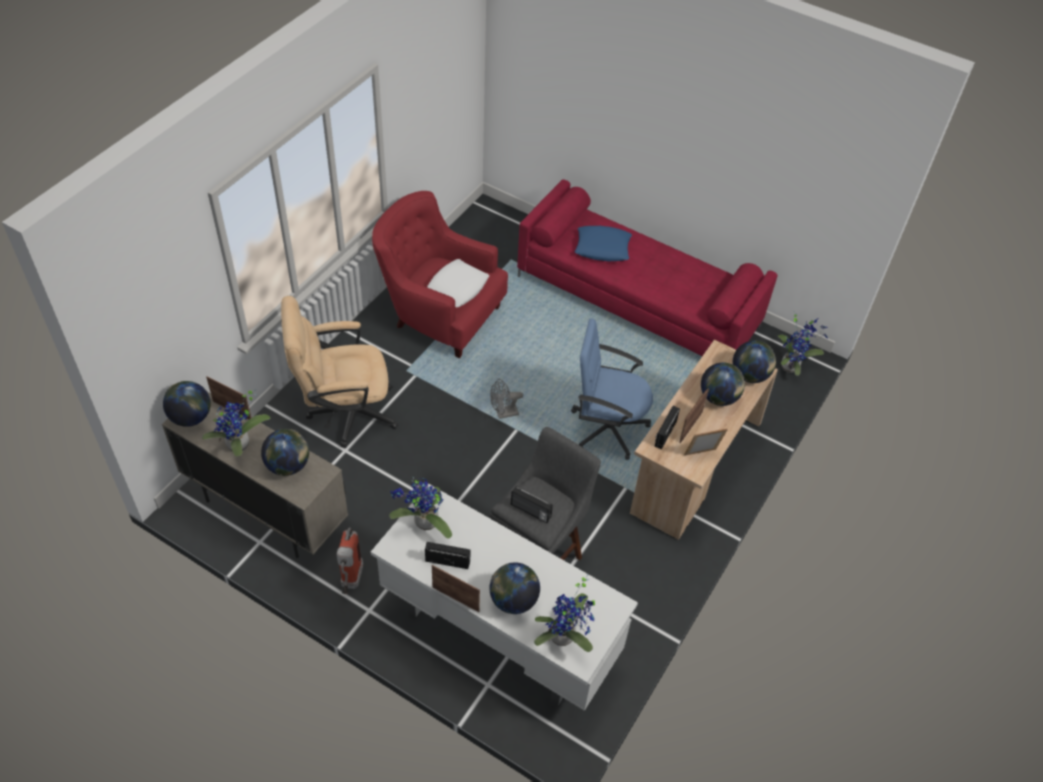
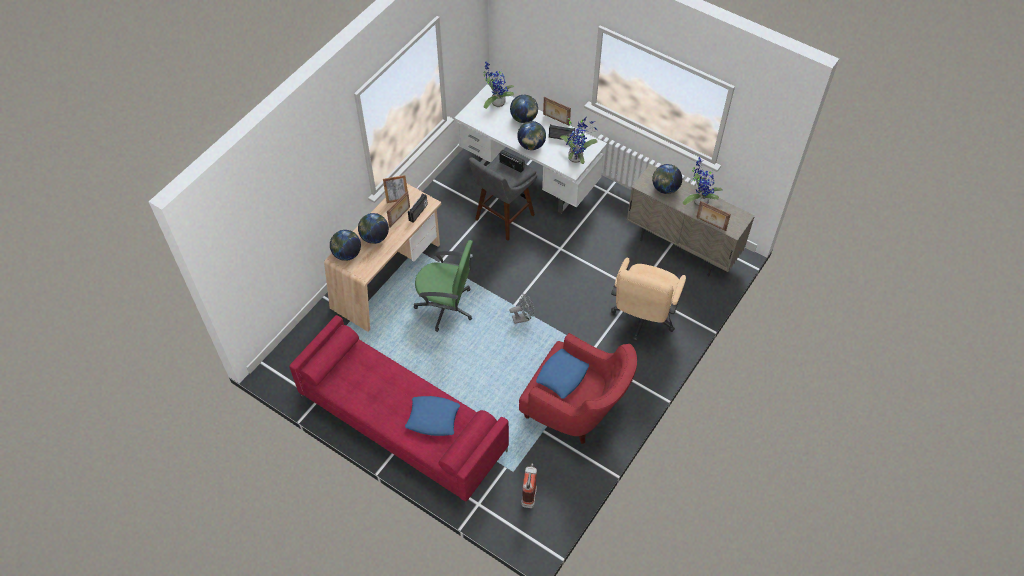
camera: 175 degrees left, 5 degrees up
globe [163,381,211,427] -> globe moved to [517,121,546,150]
beige office chair [281,296,398,448] -> beige office chair turned 120 degrees clockwise [611,258,686,341]
fire extinguisher [337,528,363,594] -> fire extinguisher moved to [521,463,537,508]
white pillow [427,259,489,307] -> blue pillow [536,349,589,399]
blue office chair [571,318,653,460] -> green office chair [414,240,473,332]
potted plant [778,311,828,376] -> none

